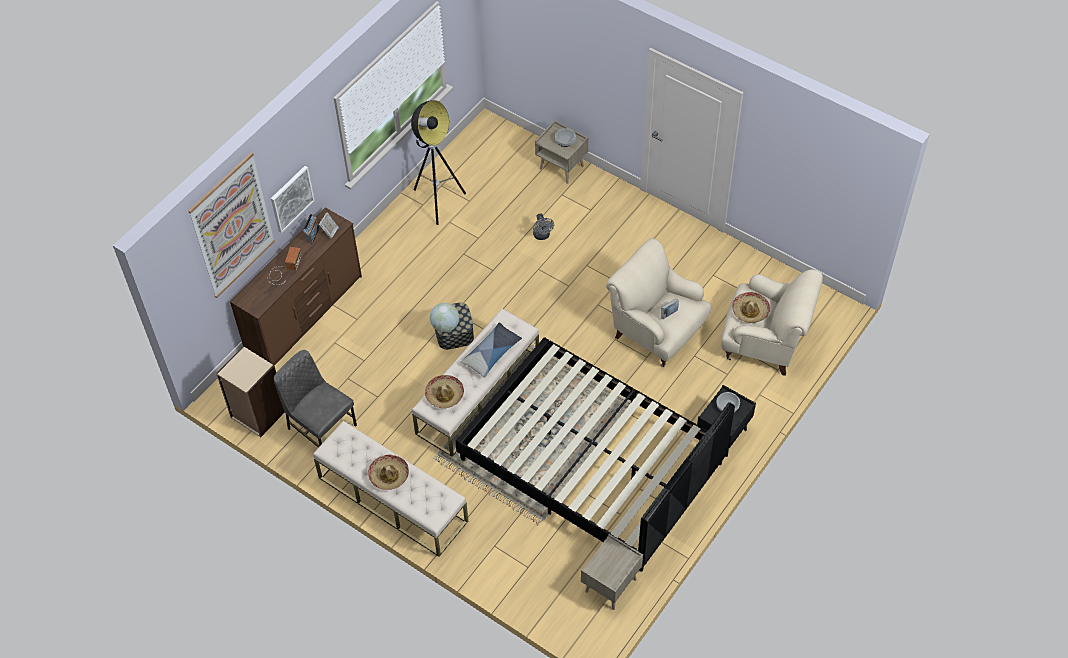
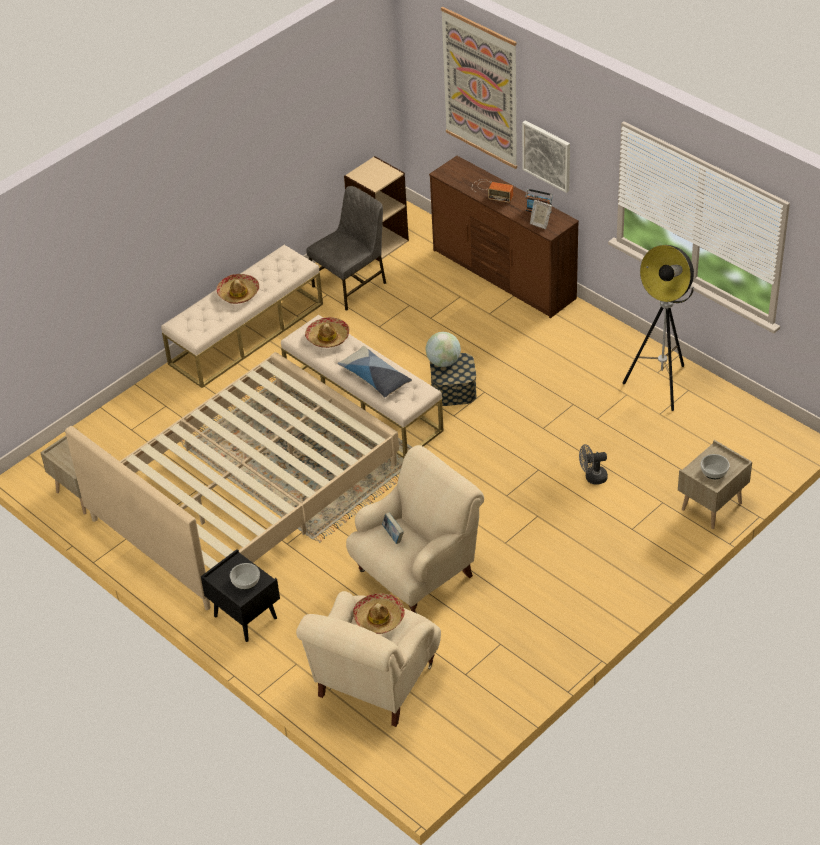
camera: 100 degrees right, 10 degrees down
black bed [455,337,735,572] -> beige bed [65,352,399,610]

